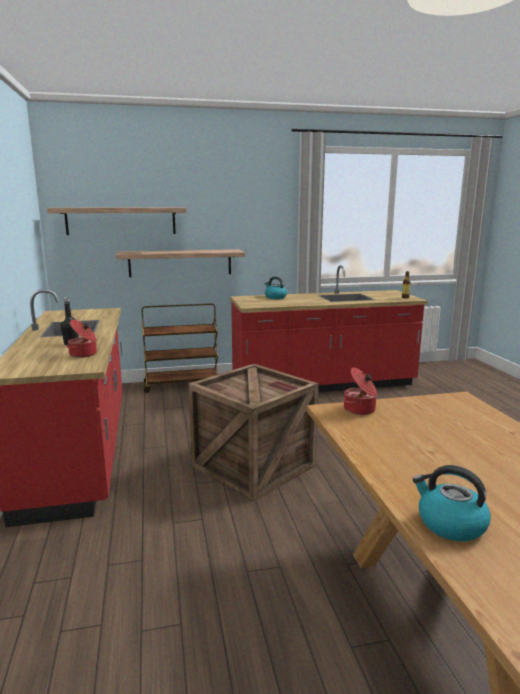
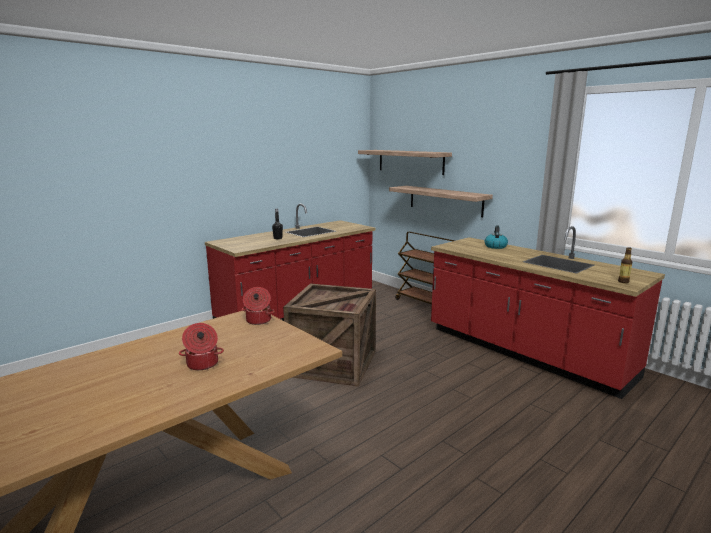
camera: 60 degrees right, 0 degrees up
cooking pot [67,320,97,358] -> cooking pot moved to [179,323,224,370]
kettle [413,465,491,541] -> none

